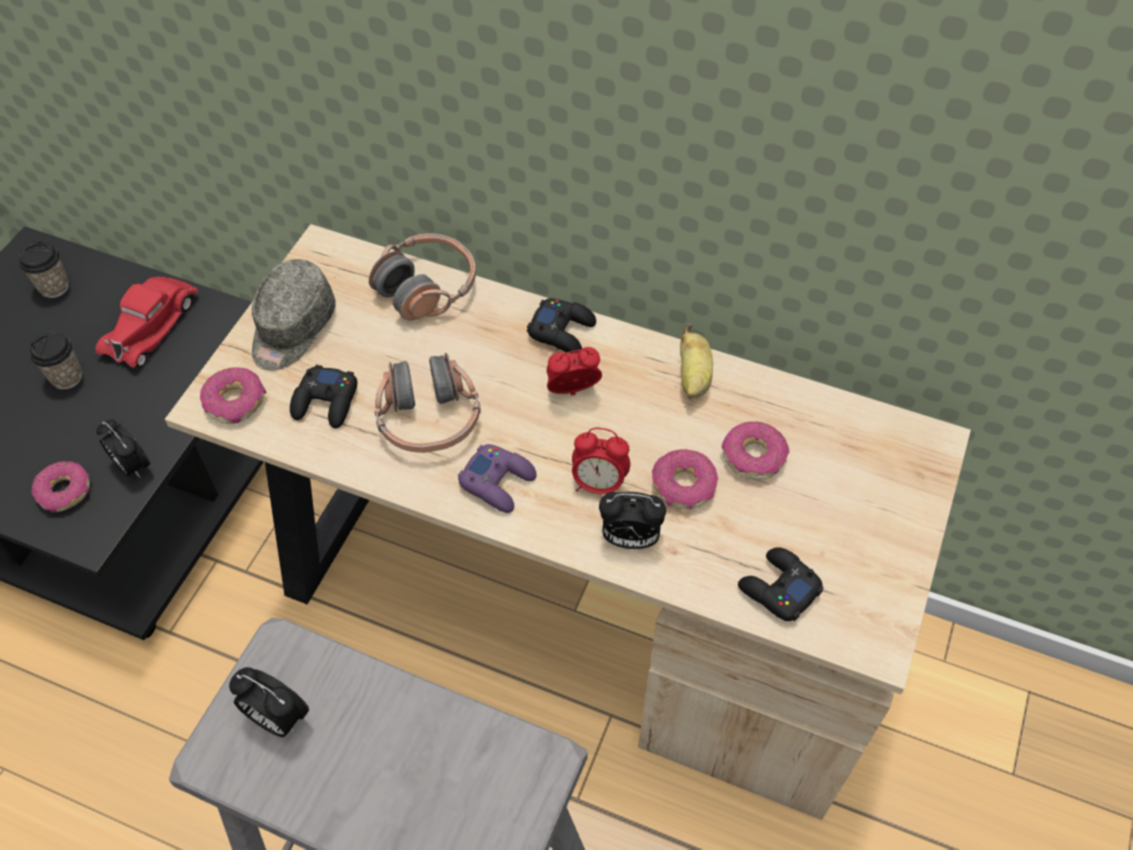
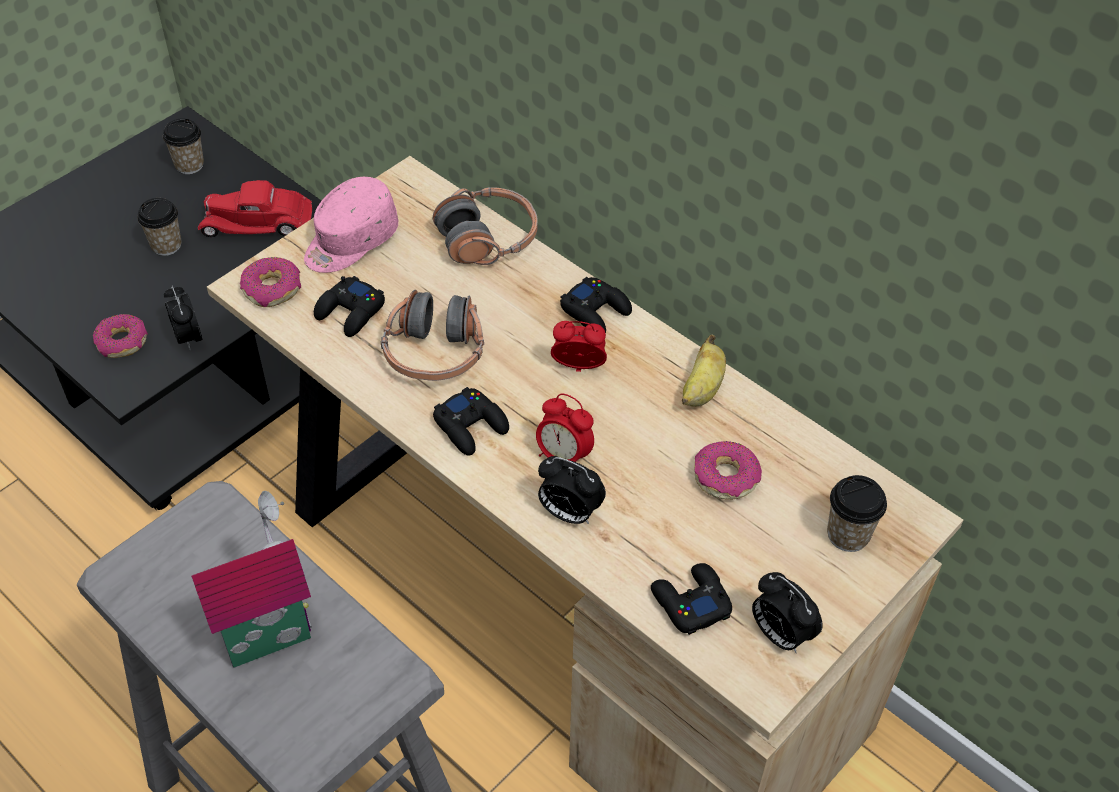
camera: 20 degrees right, 5 degrees down
red toy car [95,277,198,368] -> red toy car turned 45 degrees clockwise [198,180,312,237]
alarm clock [229,667,309,737] -> alarm clock moved to [752,572,822,653]
grey cap [252,259,335,370] -> pink cap [304,177,398,273]
purple game controller [458,444,537,513] -> black game controller [433,387,509,456]
donut [652,449,718,509] -> none
none -> toy house [191,491,312,668]
none -> cup [827,475,887,552]

